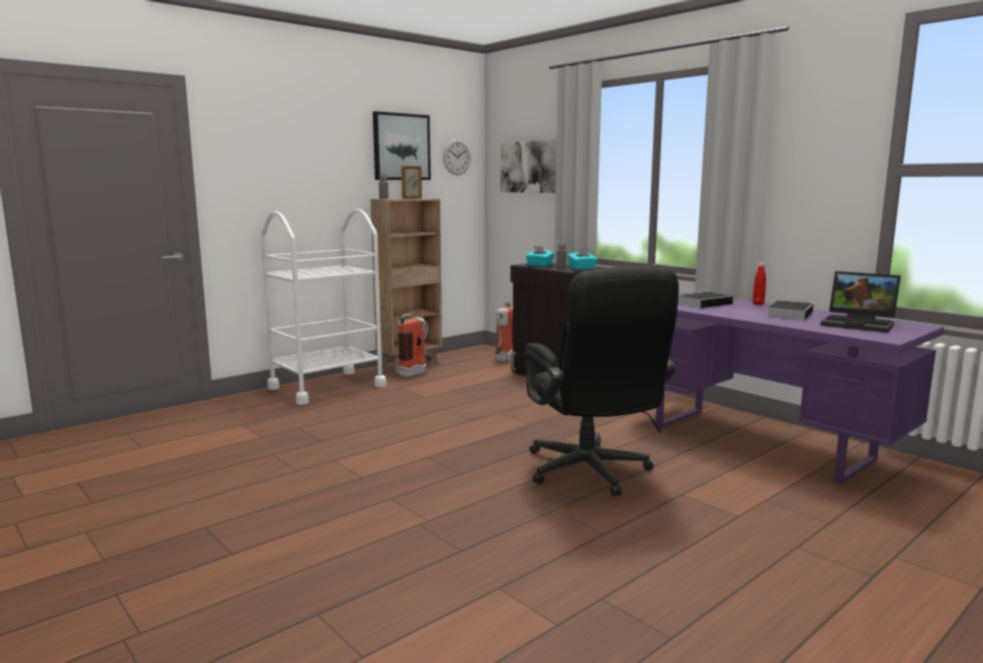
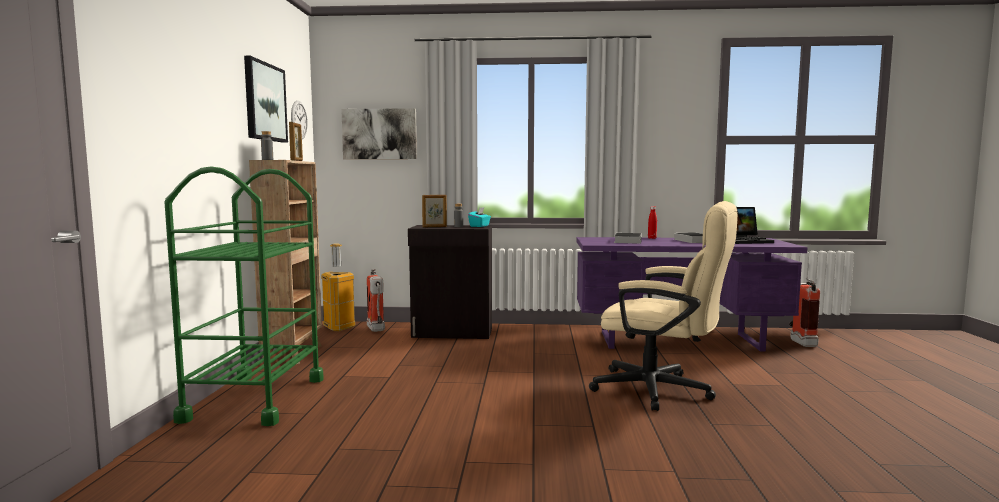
camera: 45 degrees left, 5 degrees down
white cart [261,209,386,405] -> green cart [165,166,324,426]
fire extinguisher [398,312,432,378] -> fire extinguisher moved to [789,278,820,347]
black office chair [525,266,679,496] -> beige office chair [589,201,738,411]
turquoise tissue box [526,246,554,267] -> picture frame [422,195,447,227]
none -> trash can [321,243,355,331]

